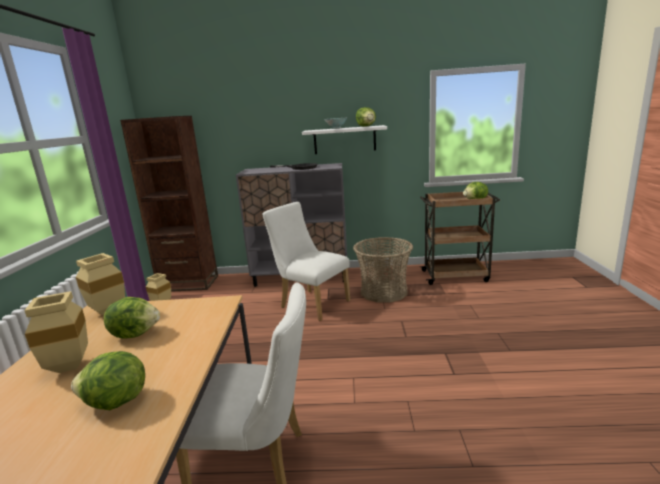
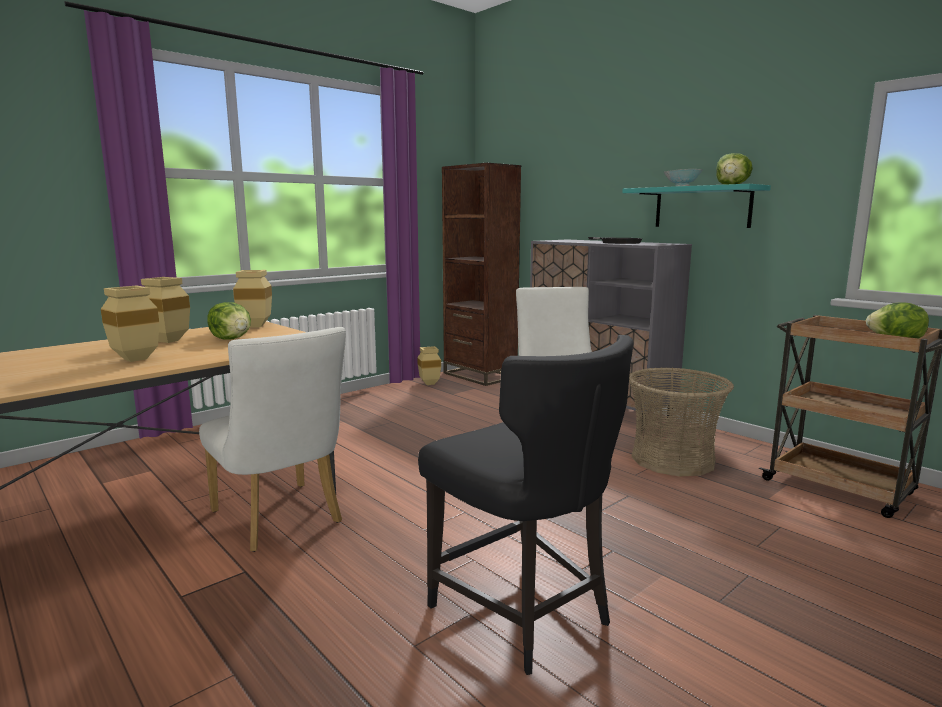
camera: 45 degrees right, 5 degrees down
lettuce [71,351,145,410] -> beige vase [101,285,159,362]
white shelf [302,125,387,154] -> turquoise shelf [622,184,771,228]
none -> black chair [418,335,633,675]

